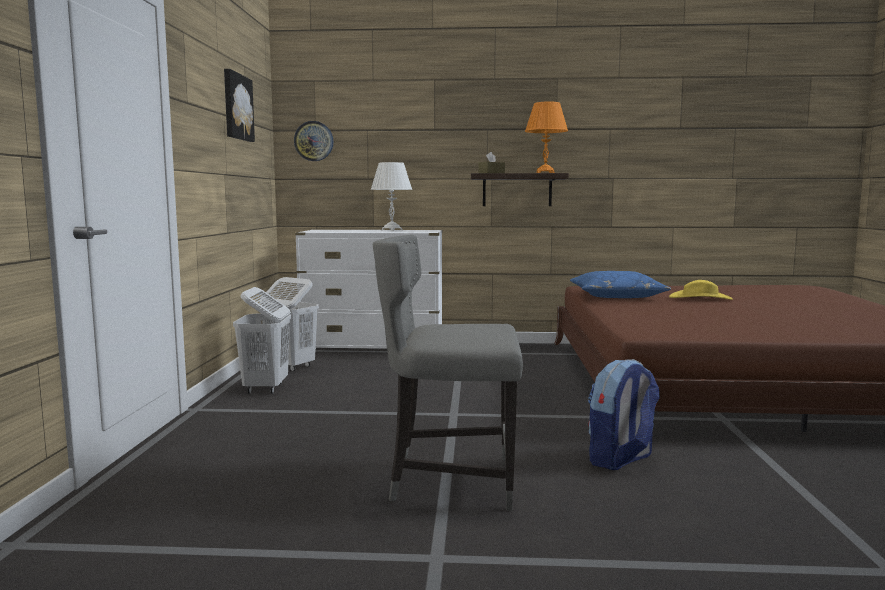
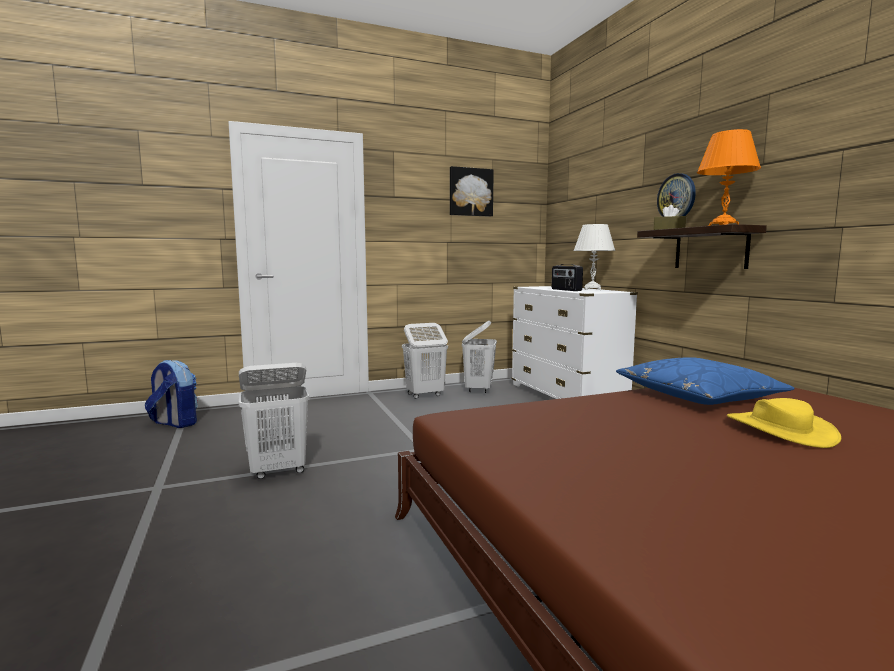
camera: 65 degrees right, 0 degrees up
wall clock [294,121,333,161] -> wall clock moved to [657,173,696,217]
grey chair [373,235,523,511] -> white laundry basket [239,363,309,479]
backpack [588,359,660,470] -> backpack moved to [145,360,198,428]
none -> radio [552,264,583,291]

